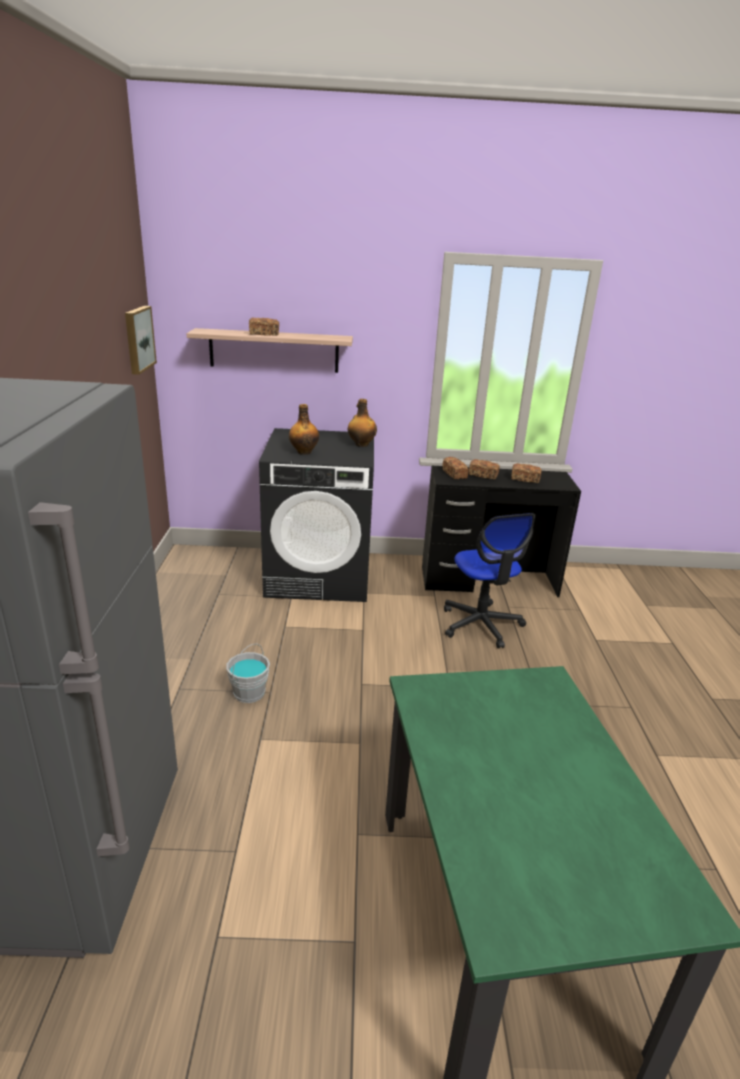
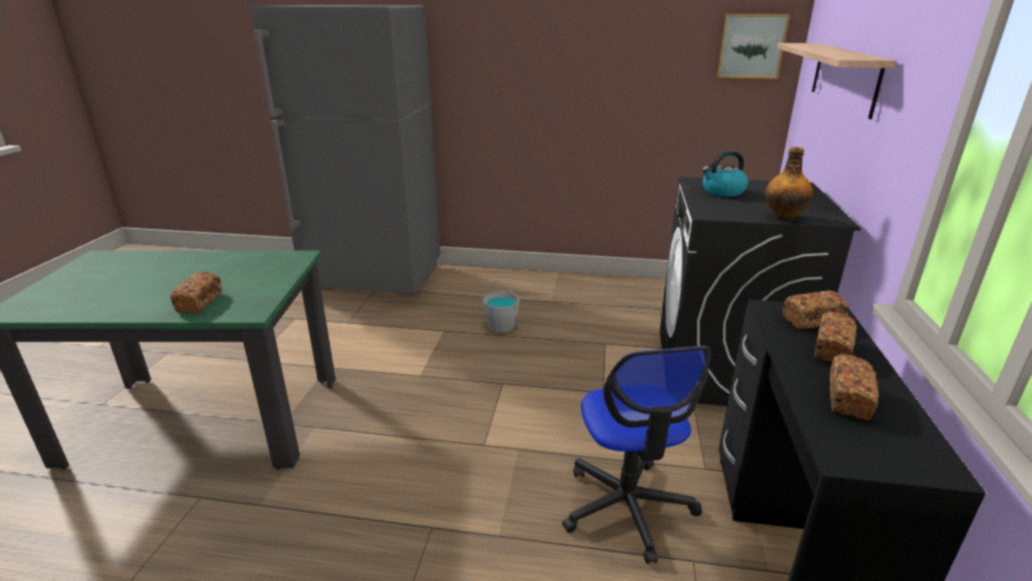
camera: 100 degrees right, 0 degrees up
bread [249,318,279,336] -> bread moved to [170,272,222,313]
bottle [289,404,319,455] -> kettle [702,151,748,197]
office chair [444,513,535,649] -> office chair turned 90 degrees counterclockwise [562,346,711,564]

